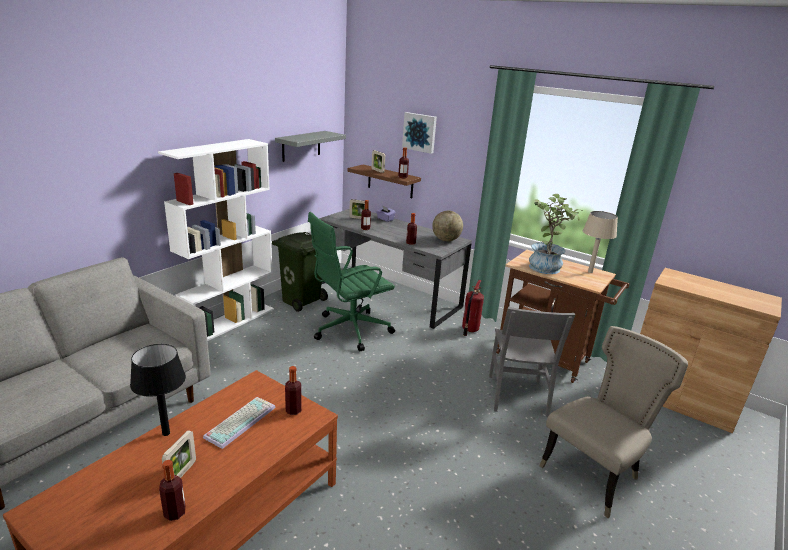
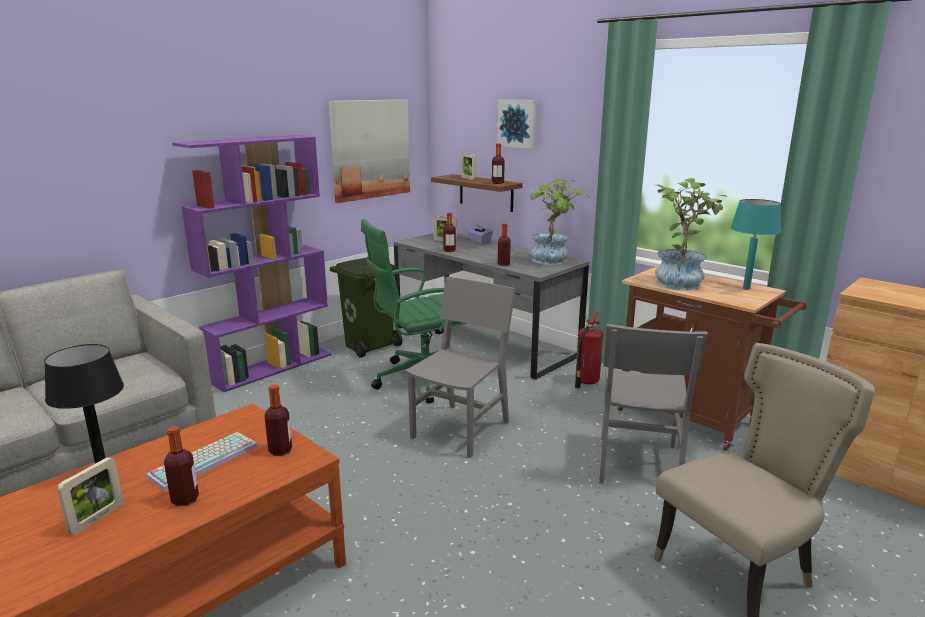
camera: 10 degrees right, 5 degrees down
white bookcase [158,139,274,341] -> purple bookcase [172,135,332,392]
bottle [159,460,186,521] -> bottle moved to [164,426,199,507]
grey shelf [275,131,346,162] -> picture [328,99,410,203]
globe [432,211,463,241] -> potted plant [530,178,590,265]
beige table lamp [583,211,618,273] -> turquoise table lamp [731,199,782,290]
none -> grey chair [405,276,516,458]

